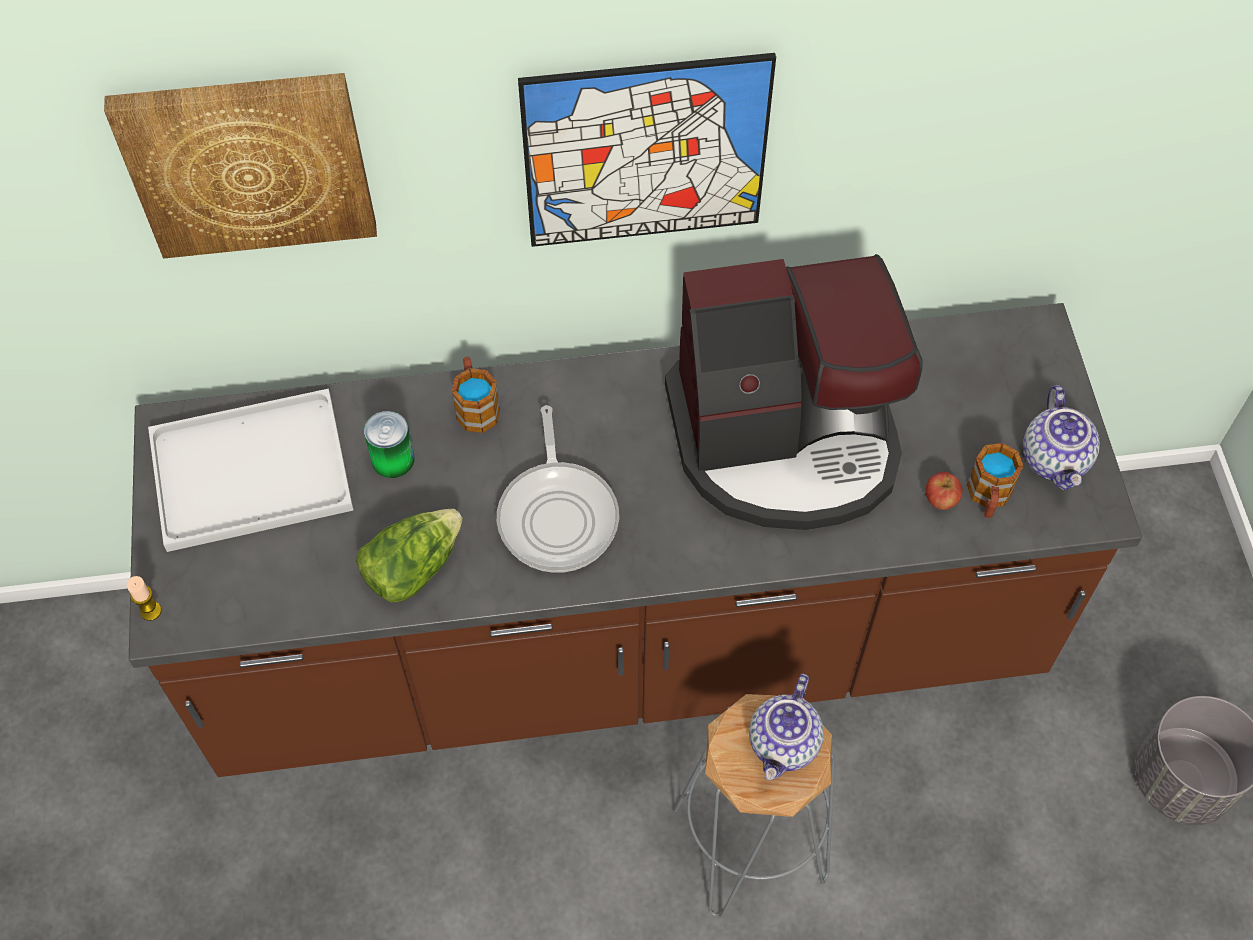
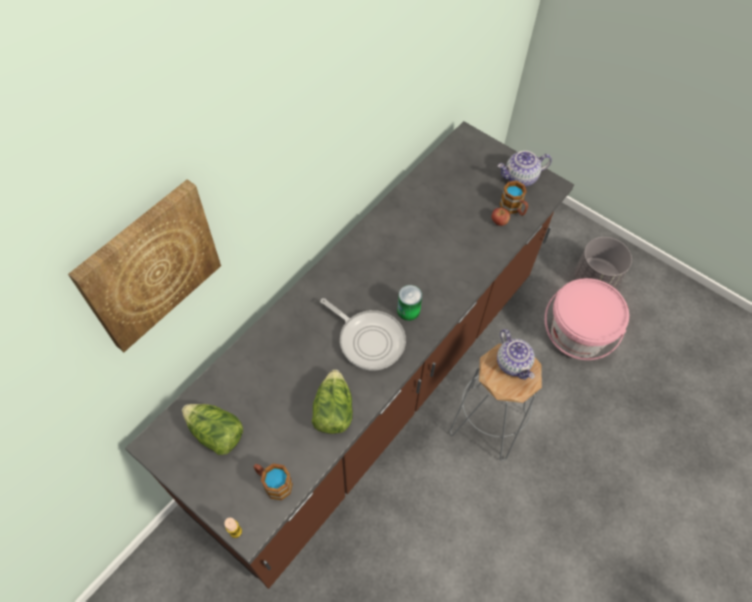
camera: 45 degrees left, 0 degrees up
white tray [148,389,353,552] -> lettuce [182,404,243,455]
can [364,411,415,478] -> can moved to [397,285,422,321]
mug [451,357,500,433] -> mug moved to [253,463,293,500]
picture [518,53,776,247] -> none
coffee machine [665,254,923,530] -> none
teapot [1023,385,1100,490] -> teapot turned 120 degrees clockwise [498,151,552,187]
none -> pink bucket [545,278,629,360]

